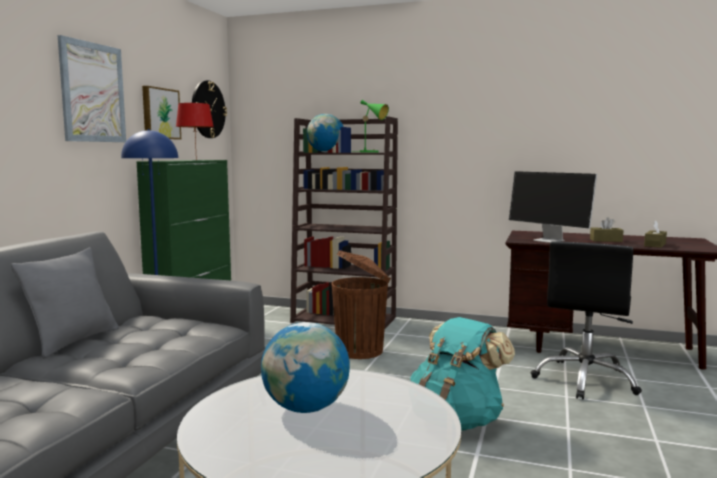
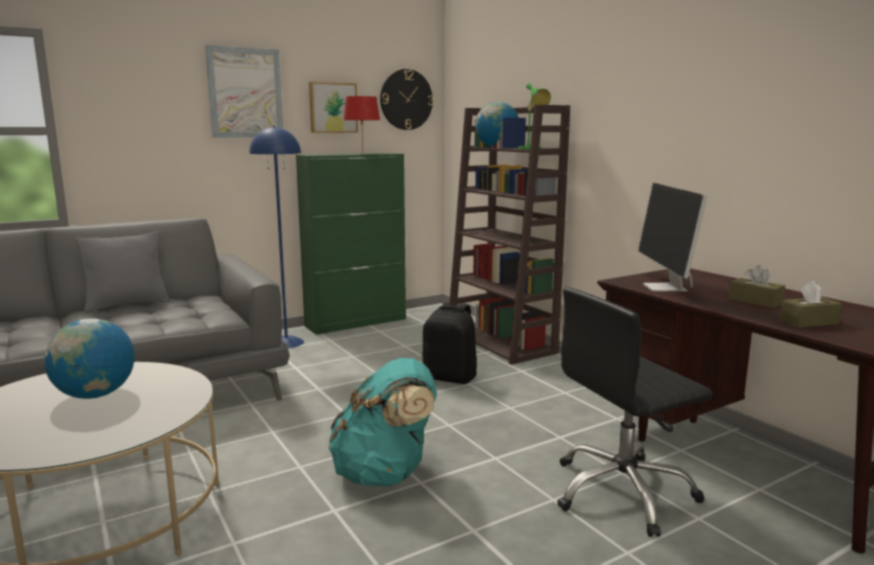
camera: 40 degrees right, 5 degrees up
brown trash can [332,250,391,359] -> black backpack [422,302,477,384]

